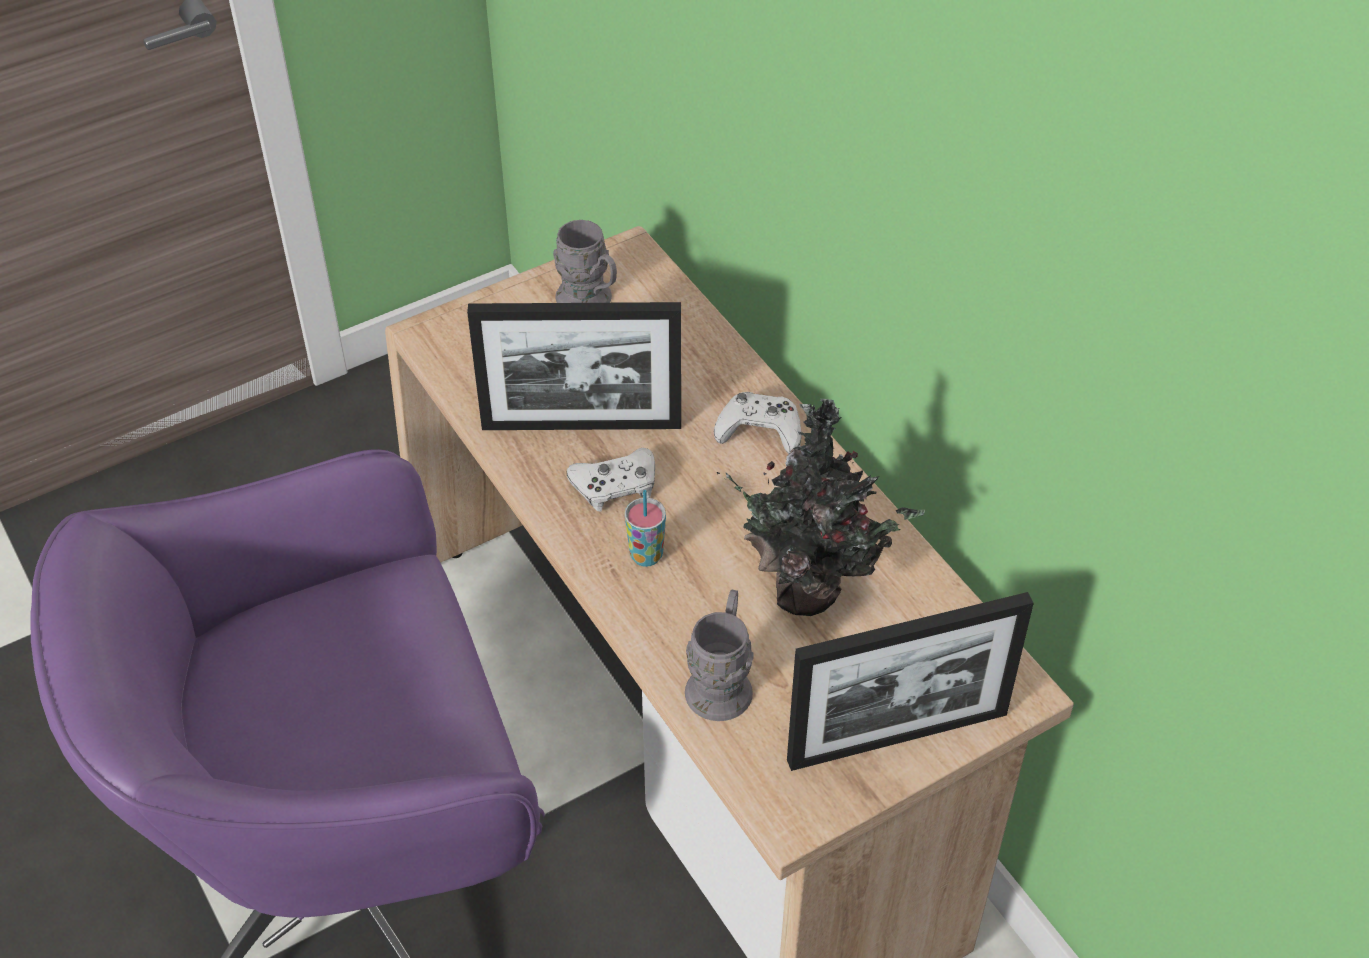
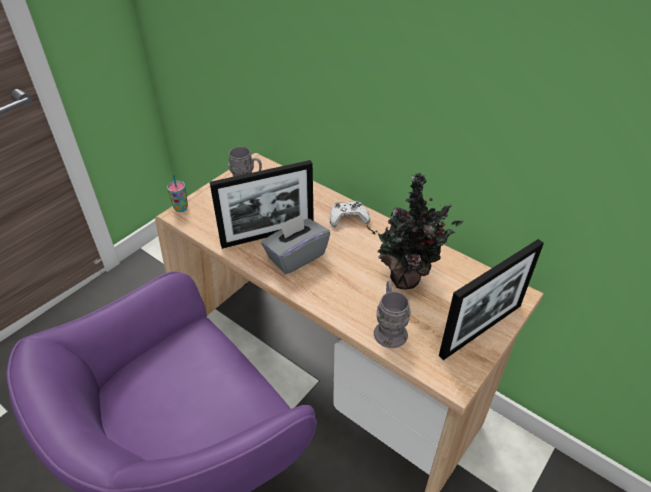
camera: 20 degrees left, 5 degrees down
white game controller [567,448,655,512] -> grey tissue box [261,214,330,274]
cup [625,490,666,567] -> cup moved to [167,174,188,212]

